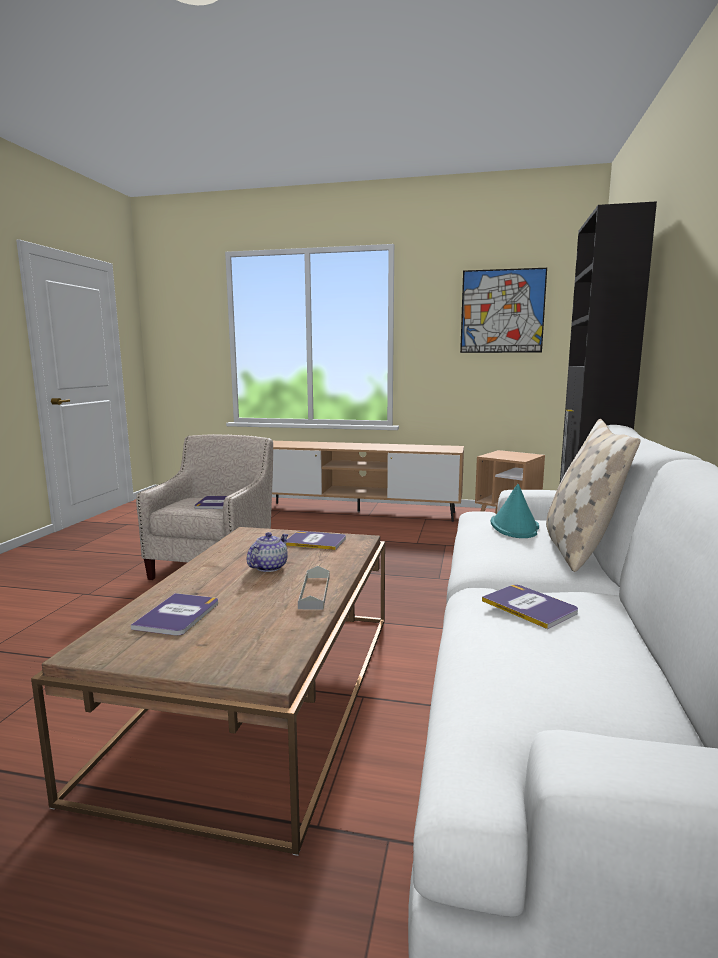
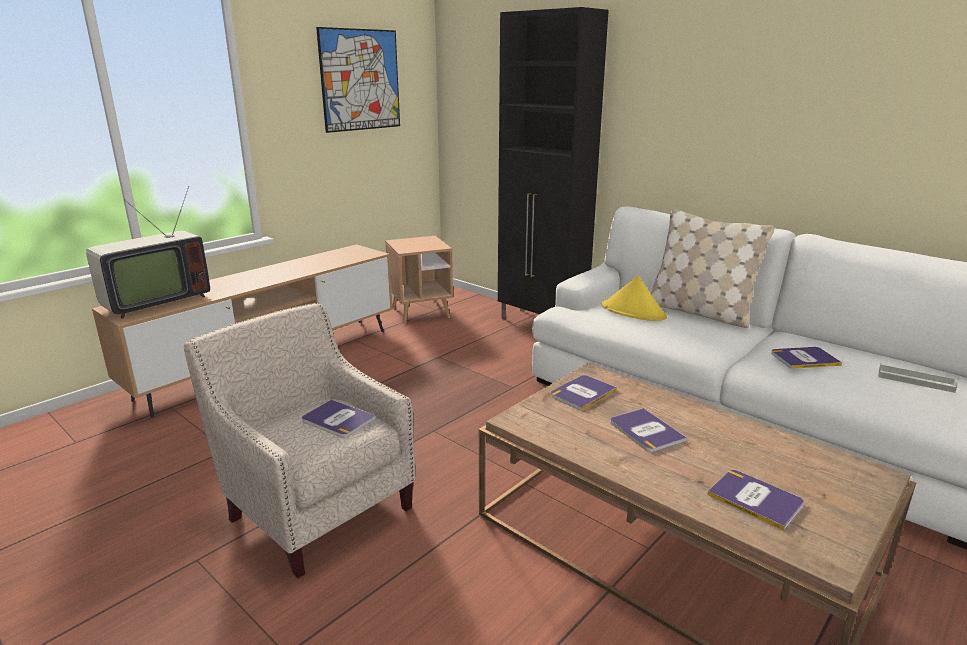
camera: 60 degrees left, 10 degrees up
teapot [247,532,288,572] -> book [610,408,687,452]
grey tray [298,566,329,609] -> grey tray moved to [878,363,958,393]
turquoise hat [491,484,539,538] -> yellow hat [602,276,667,321]
none -> television [86,186,210,319]

